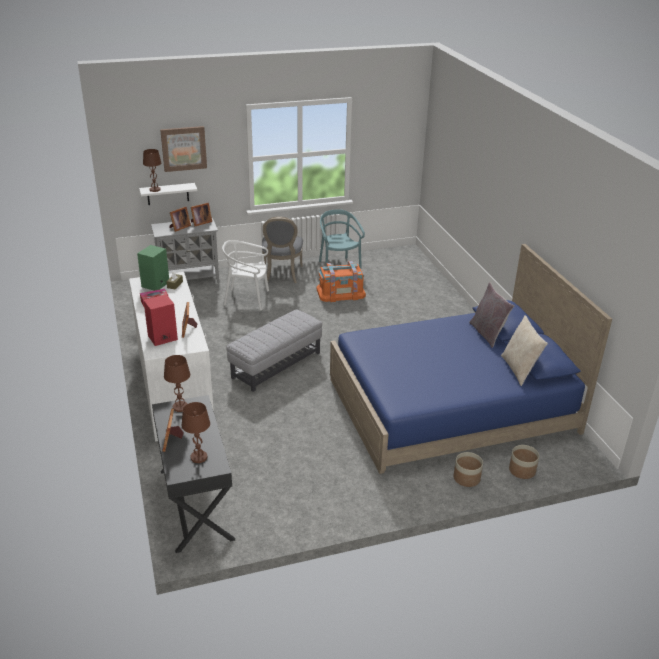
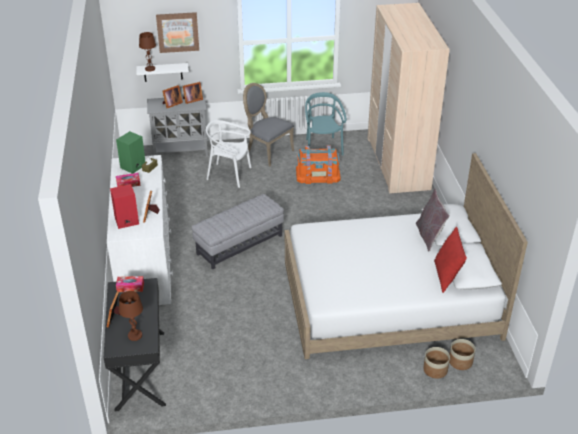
camera: 10 degrees right, 5 degrees up
brown table lamp [164,355,190,412] -> tissue box [116,276,144,292]
grey chair [262,216,303,283] -> grey chair turned 120 degrees clockwise [243,83,294,166]
blue bed [330,244,612,474] -> white bed [285,153,528,359]
planter [454,452,483,487] -> planter moved to [449,339,475,370]
beige pillow [501,315,548,386] -> red pillow [434,227,467,293]
none -> beige wardrobe [367,3,450,194]

